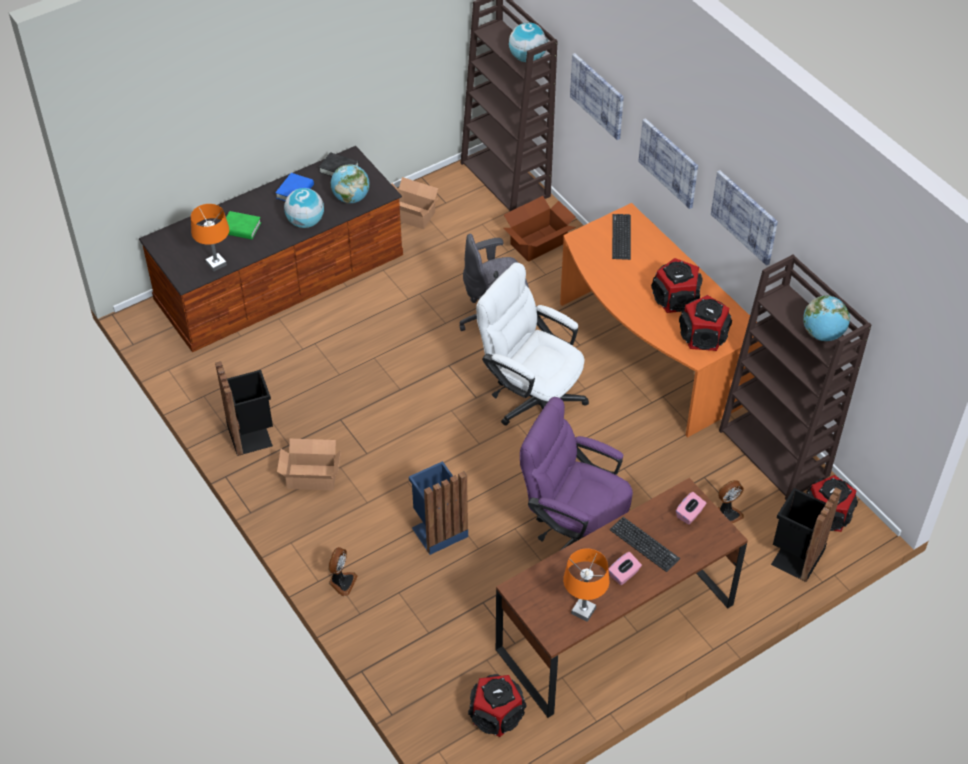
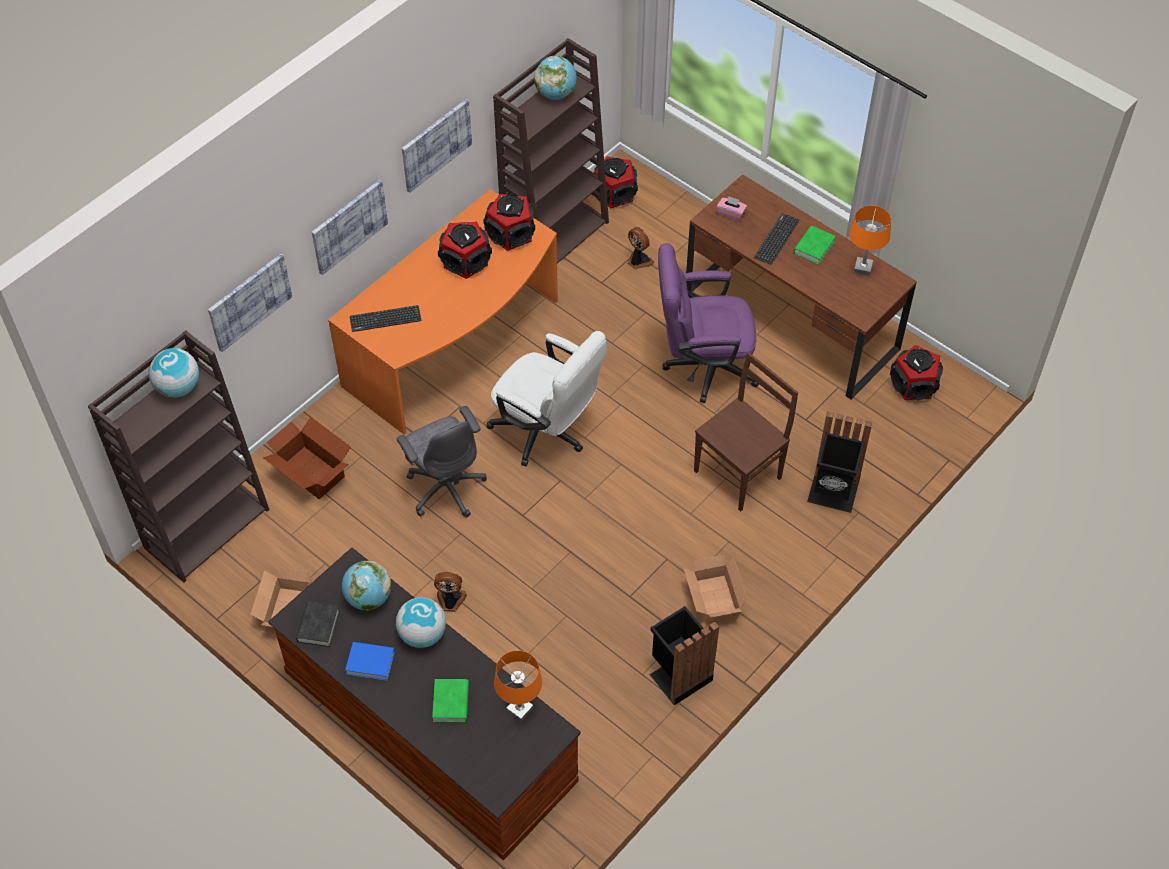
camera: 105 degrees left, 5 degrees up
fan [328,547,358,596] -> fan moved to [434,572,467,612]
blue trash can [409,461,468,555] -> brown chair [694,352,798,511]
white office chair [476,262,589,426] -> white office chair turned 75 degrees counterclockwise [487,331,607,467]
purple office chair [520,397,633,551] -> purple office chair turned 75 degrees clockwise [658,243,759,403]
pink tissue box [609,552,642,585] -> green book [793,226,836,265]
black trash can [771,487,842,582] -> black trash can moved to [807,411,873,513]

